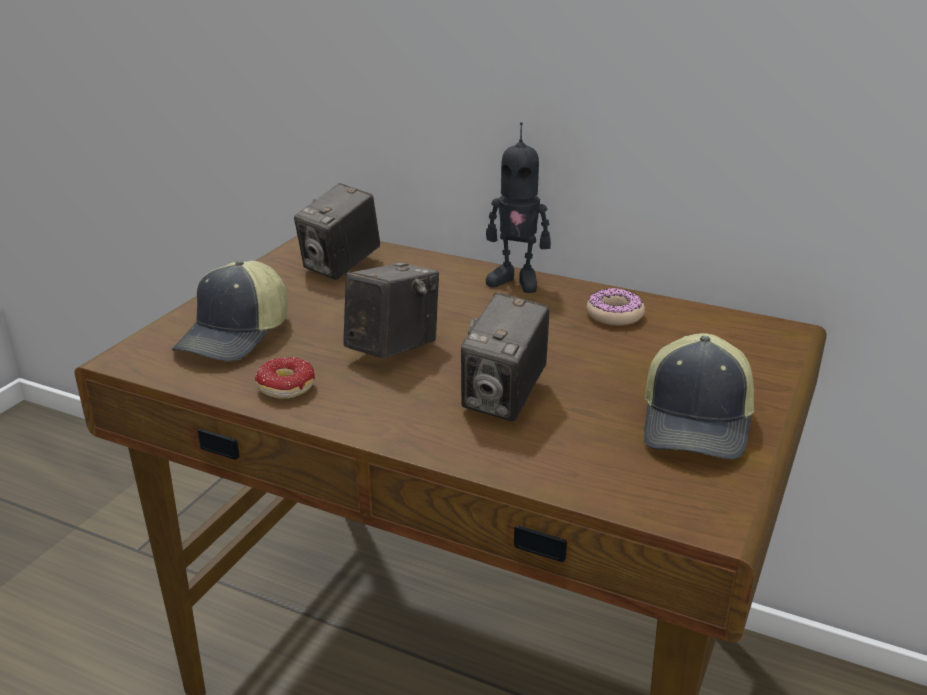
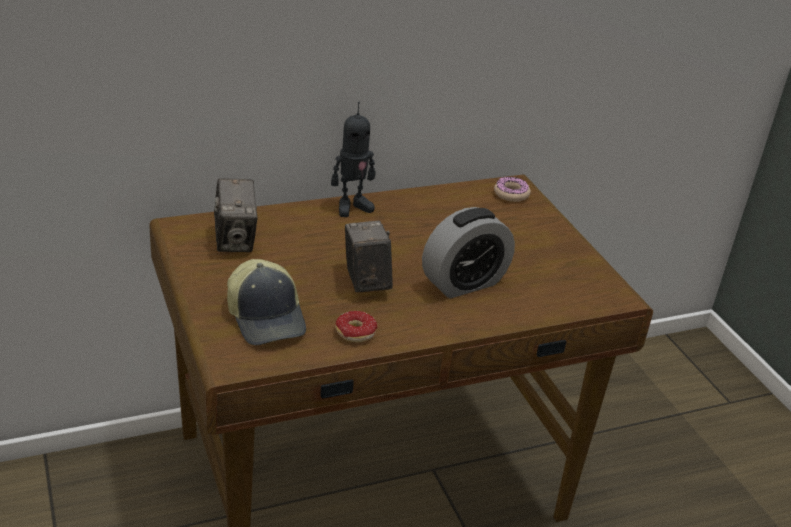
camera: 50 degrees left, 5 degrees up
camera [461,293,549,421] -> alarm clock [422,207,515,298]
donut [587,288,645,326] -> donut moved to [494,177,531,202]
cap [644,333,754,460] -> none

